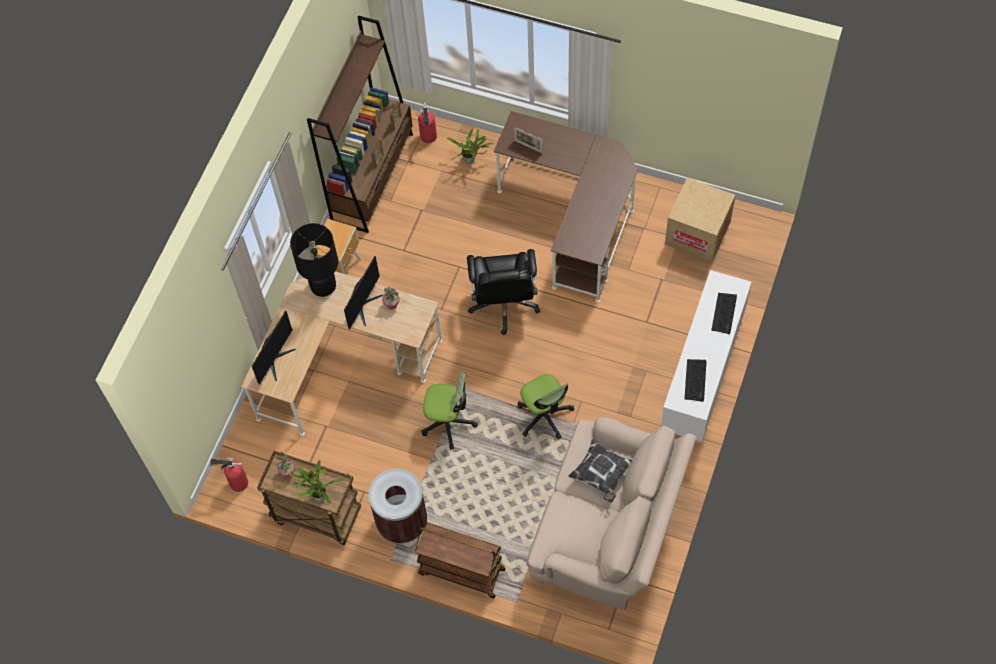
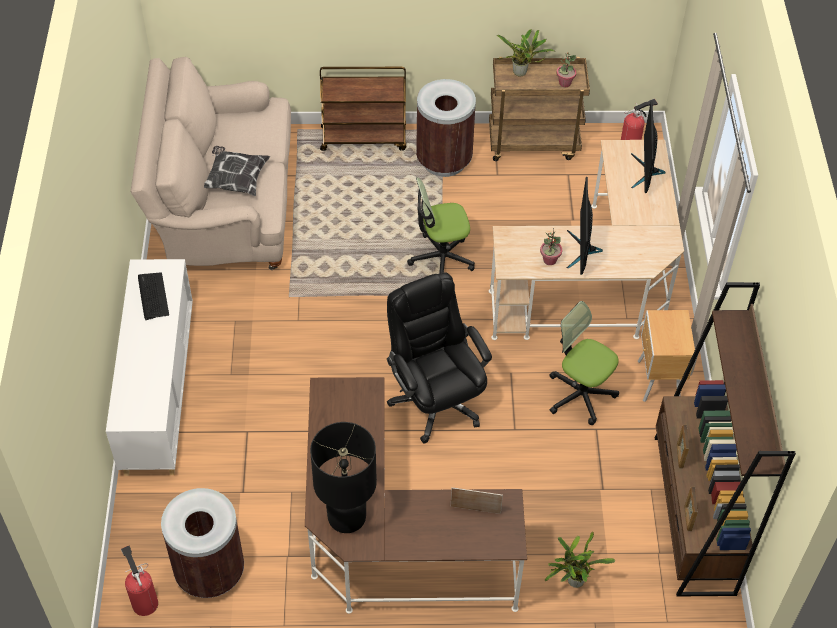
camera: 155 degrees right, 10 degrees down
black table lamp [290,223,338,297] -> black table lamp moved to [310,422,377,533]
fire extinguisher [417,102,437,143] -> fire extinguisher moved to [121,545,158,616]
office chair [518,374,574,439] -> office chair moved to [549,301,619,425]
cardboard box [665,178,735,262] -> brown trash can [161,488,244,598]
keyboard [711,293,737,334] -> none

